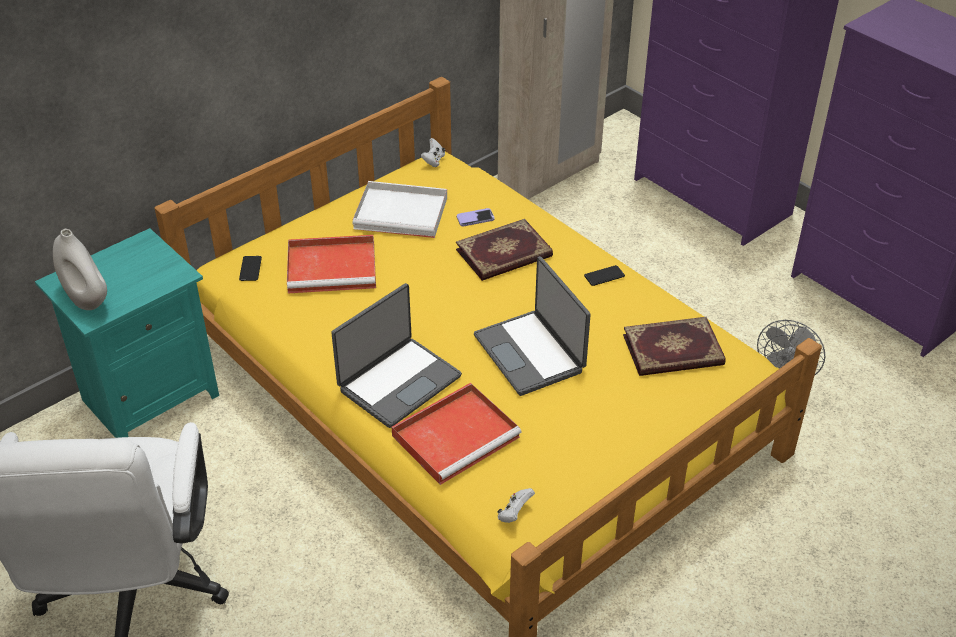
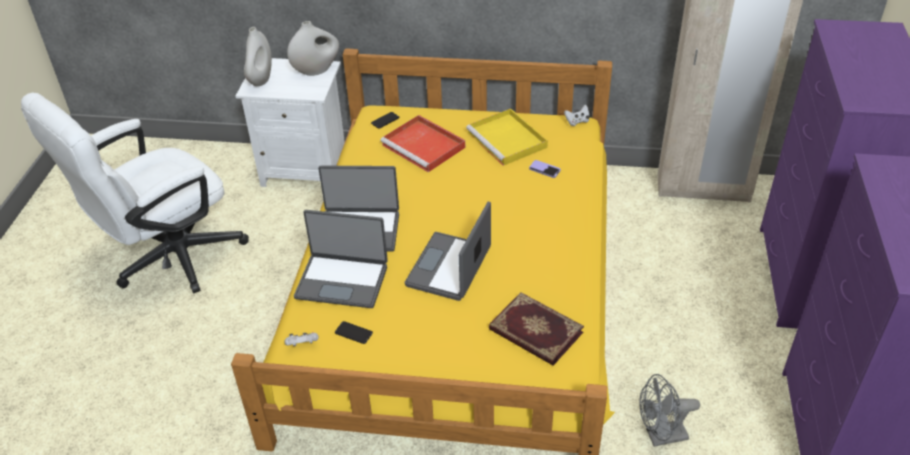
camera: 50 degrees right, 0 degrees up
turquoise nightstand [35,228,219,438] -> white nightstand [236,58,345,187]
white tray [353,181,447,238] -> yellow tray [466,108,548,166]
red tray [391,383,522,485] -> laptop [294,210,388,308]
book [456,219,553,281] -> none
phone [584,265,625,286] -> phone moved to [335,321,373,344]
none -> white vase [287,21,339,76]

